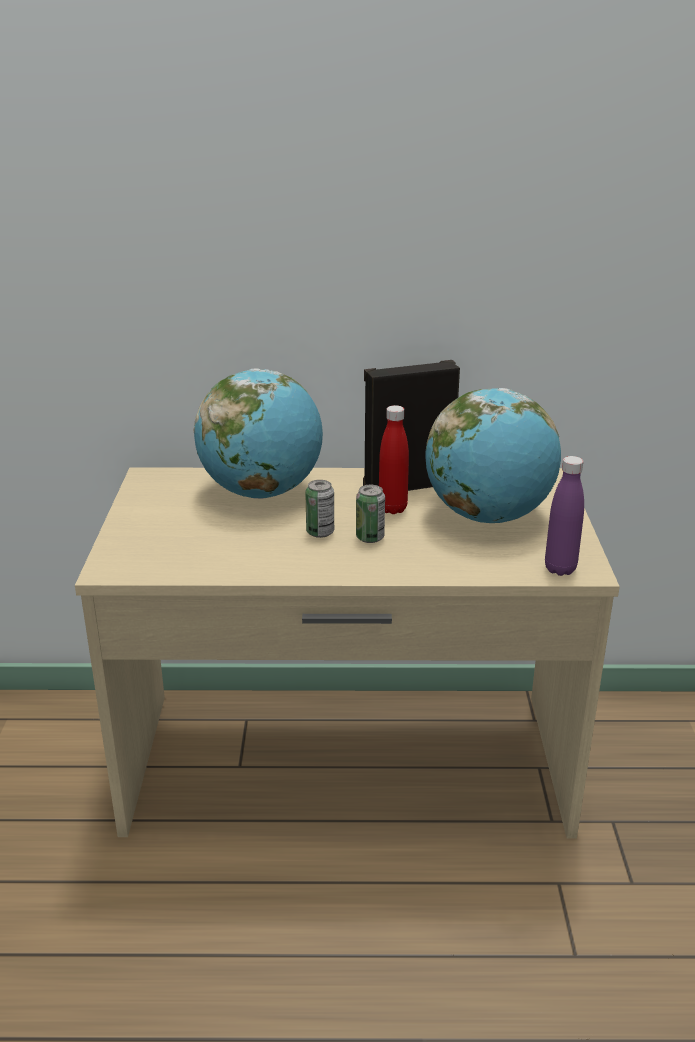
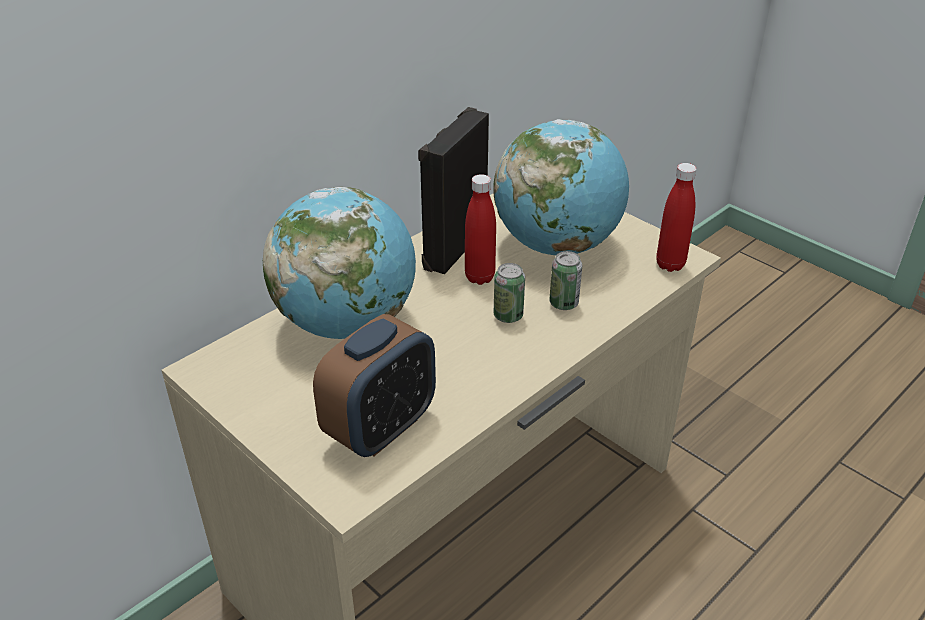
camera: 45 degrees left, 10 degrees up
can [305,480,334,538] -> can moved to [549,251,582,310]
purple bottle [545,456,584,576] -> red bottle [656,163,696,272]
none -> alarm clock [313,314,436,457]

